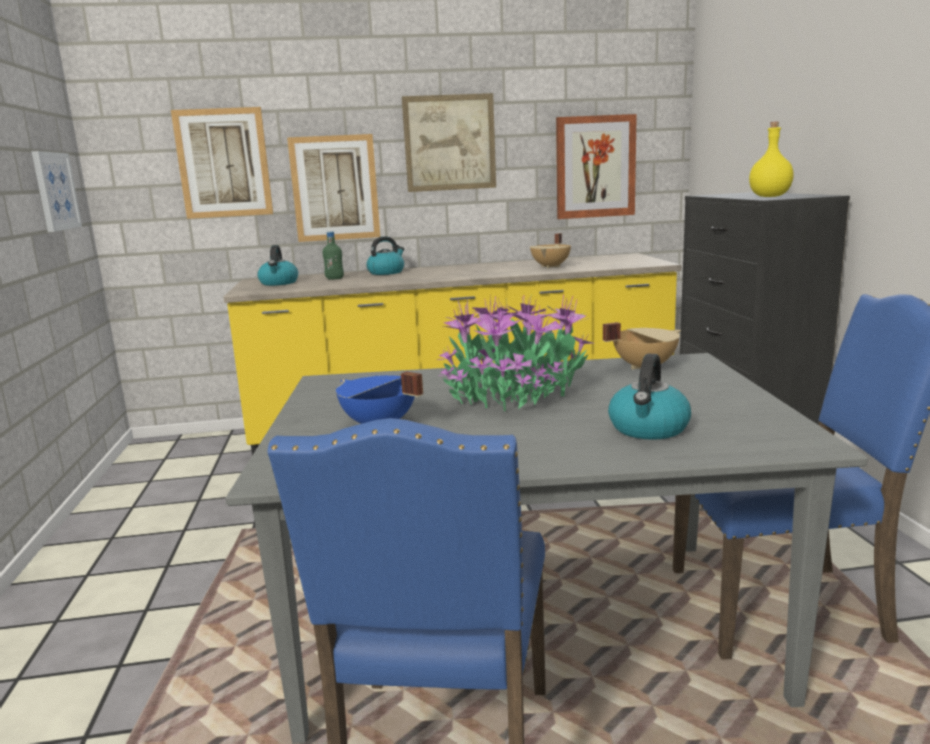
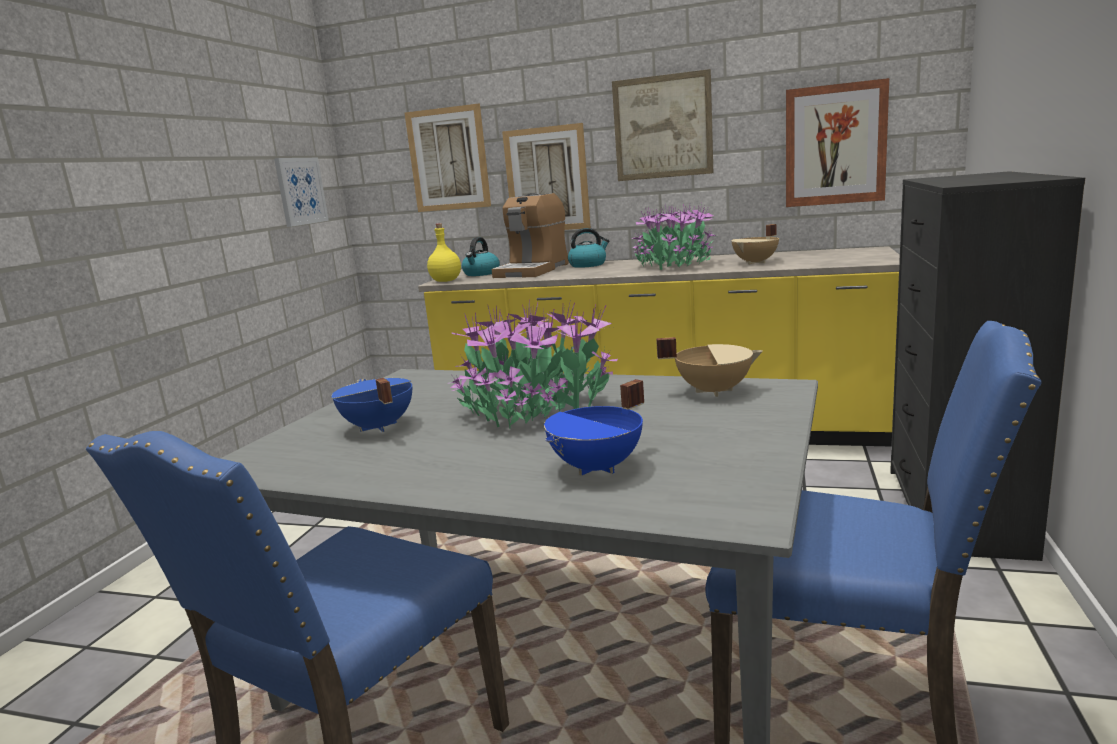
camera: 25 degrees right, 0 degrees up
green bottle [323,231,344,279] -> coffee machine [492,193,568,278]
kettle [608,354,691,440] -> blue cooking pot [544,379,644,476]
yellow bottle [749,122,794,197] -> yellow bottle moved to [427,223,461,282]
none -> potted plant [631,203,716,270]

